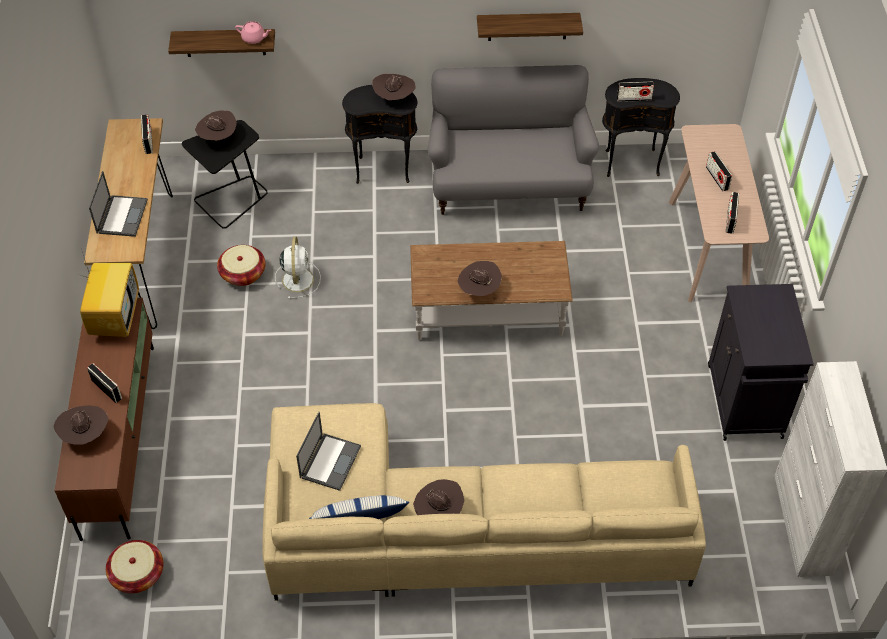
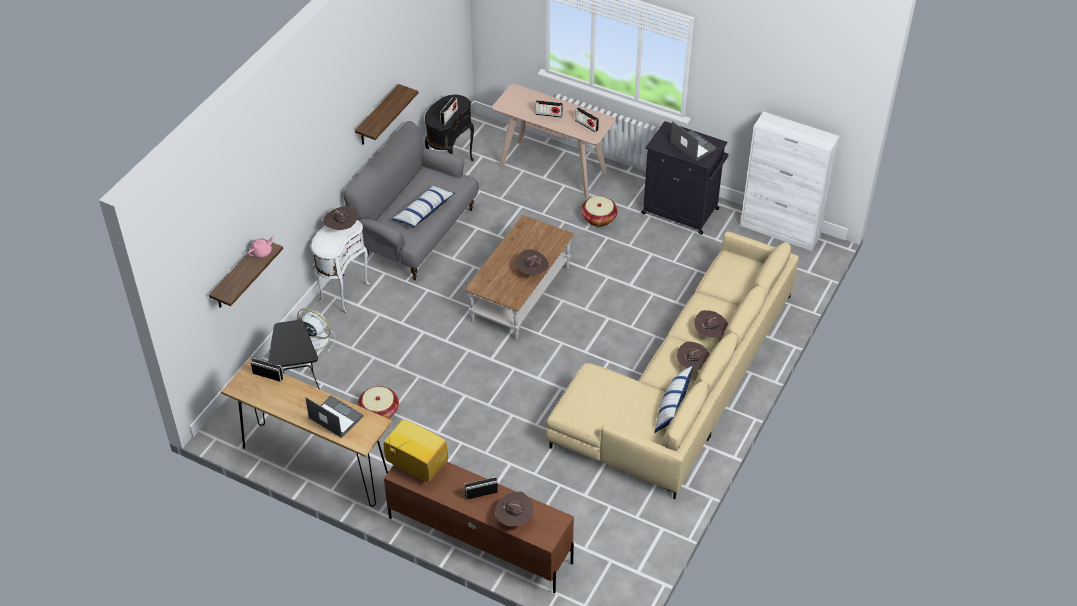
camera: 60 degrees left, 5 degrees down
basket [106,540,163,593] -> basket moved to [581,196,618,227]
brown hat [195,110,237,141] -> brown hat moved to [694,310,728,338]
white fan [275,237,321,299] -> white fan moved to [297,308,336,352]
laptop [296,412,361,491] -> laptop moved to [671,122,717,161]
black side table [342,85,417,184] -> white side table [311,220,370,313]
none -> pillow [391,185,455,228]

